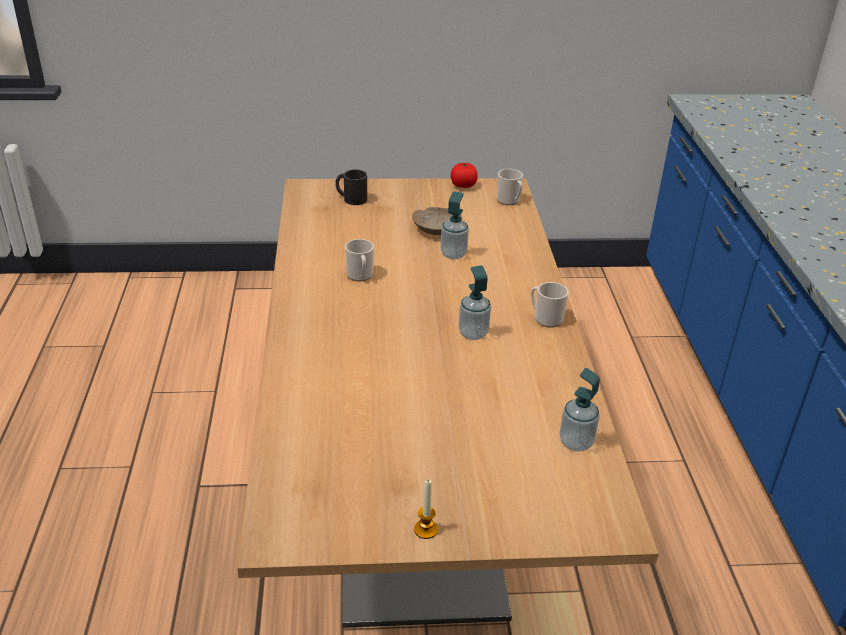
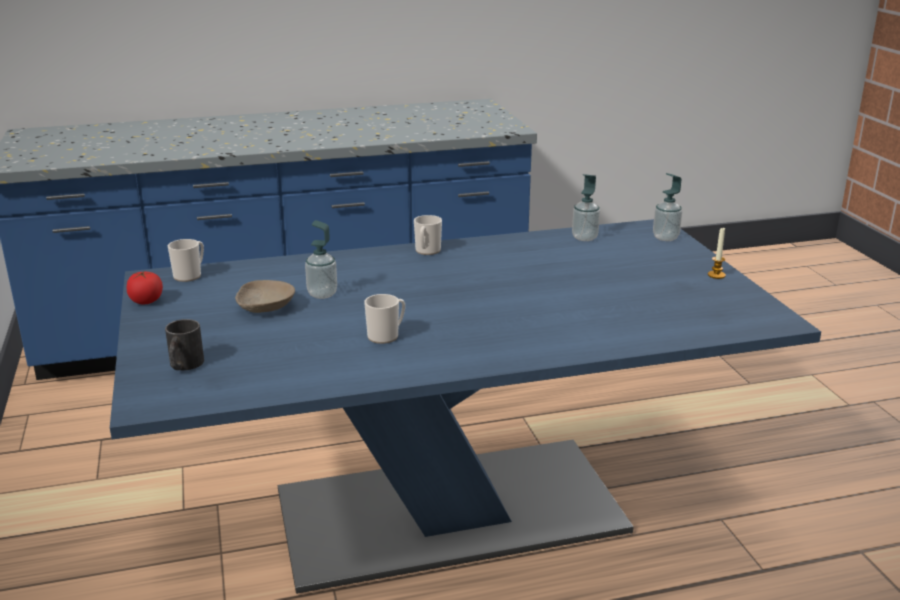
camera: 100 degrees left, 10 degrees down
beige dining table [237,178,659,628] -> blue dining table [110,219,821,594]
soap dispenser [459,265,491,340] -> soap dispenser moved to [653,173,682,241]

